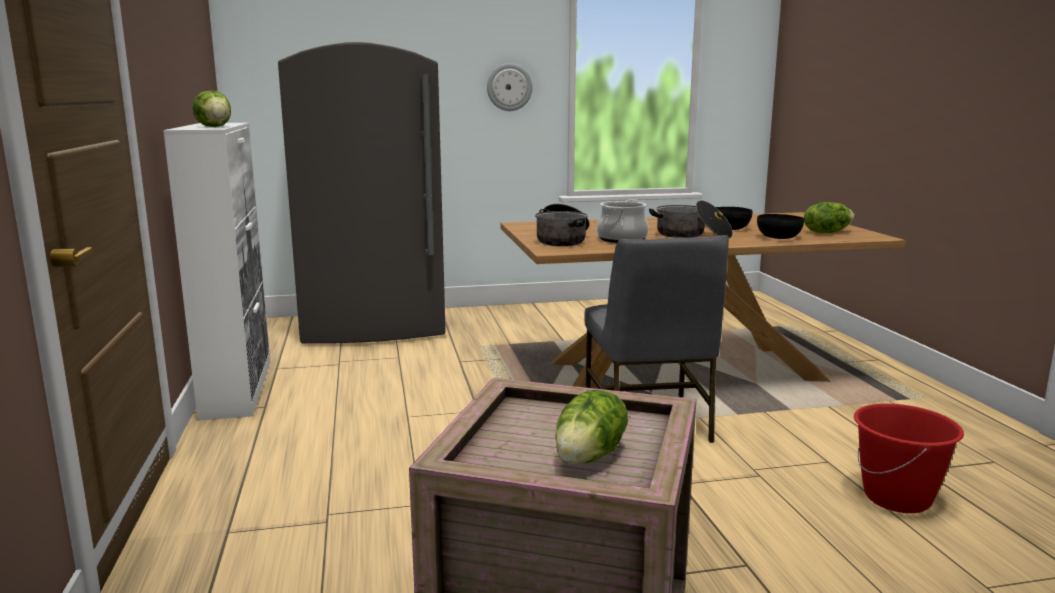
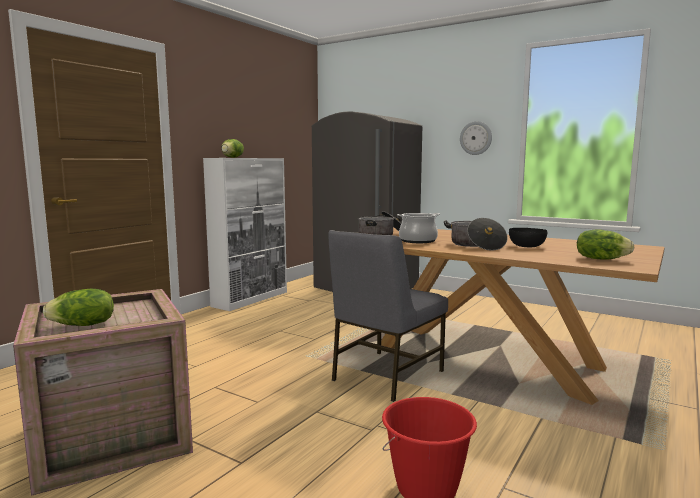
camera: 45 degrees right, 5 degrees down
black bowl [757,214,804,239] -> none

